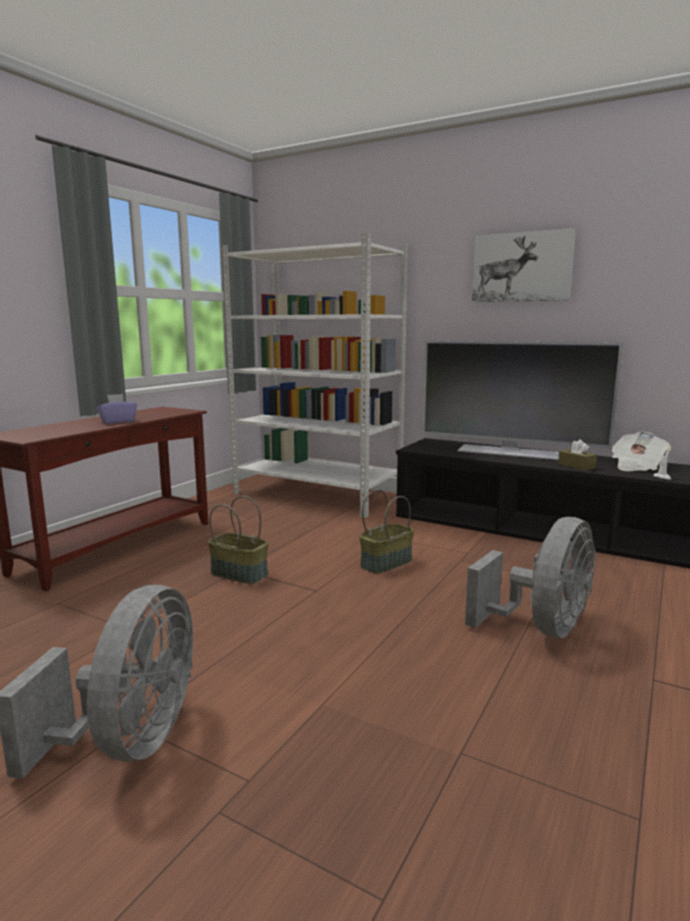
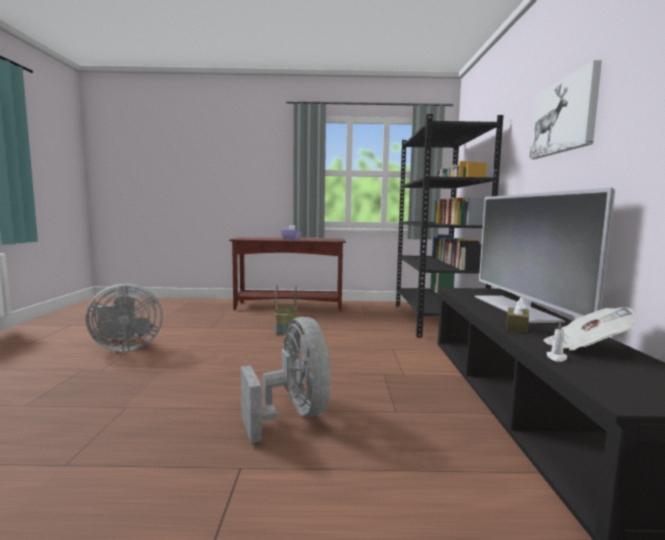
camera: 60 degrees right, 5 degrees down
white bookcase [222,233,408,518] -> black bookcase [396,114,503,338]
basket [359,489,414,574] -> none
grey fan [465,517,596,638] -> grey fan turned 120 degrees counterclockwise [241,317,331,443]

